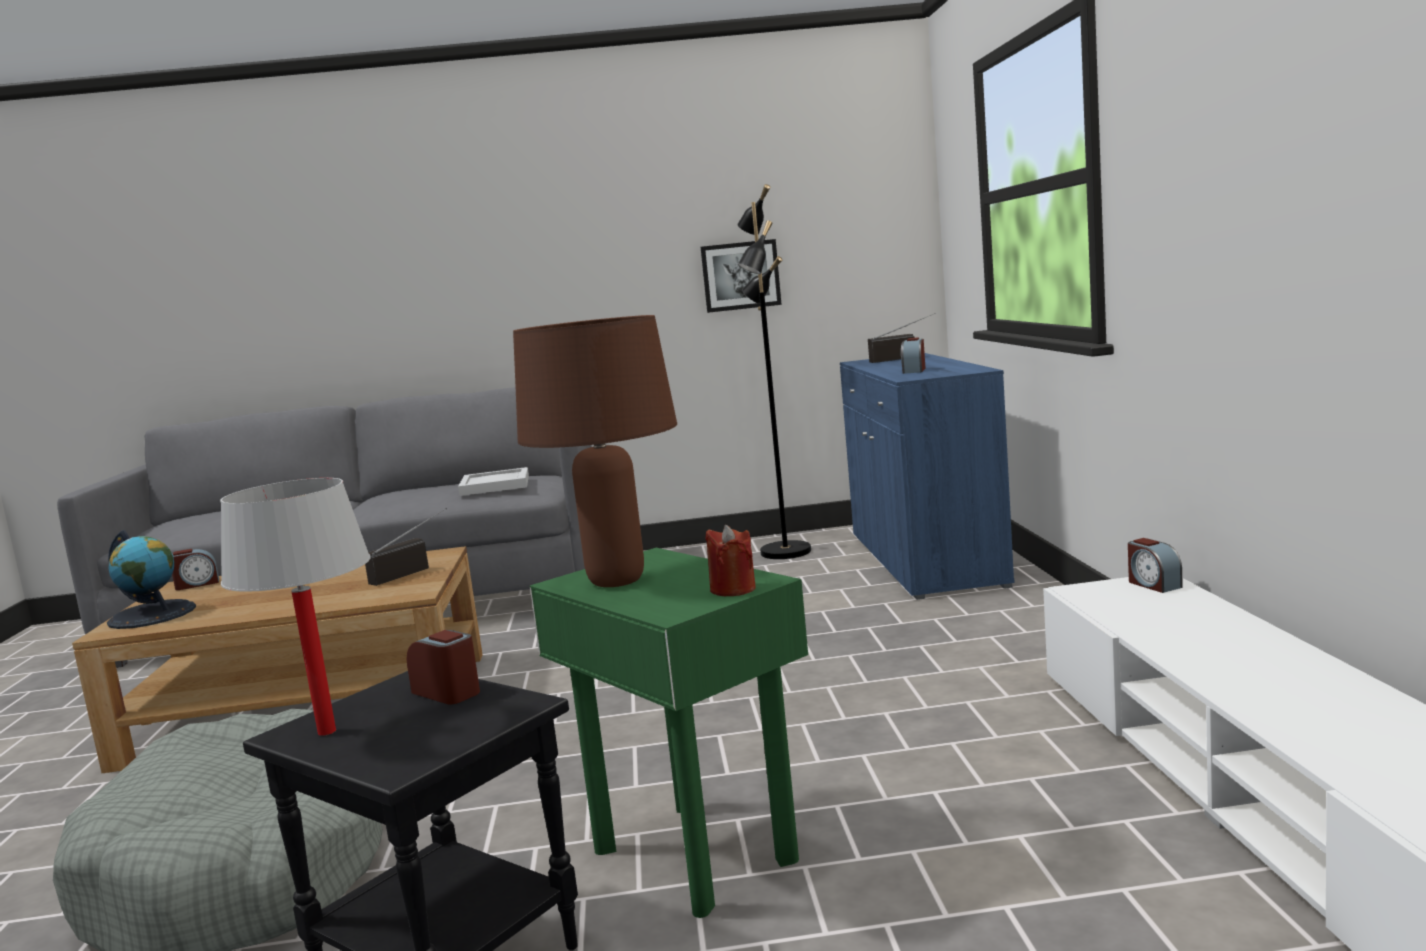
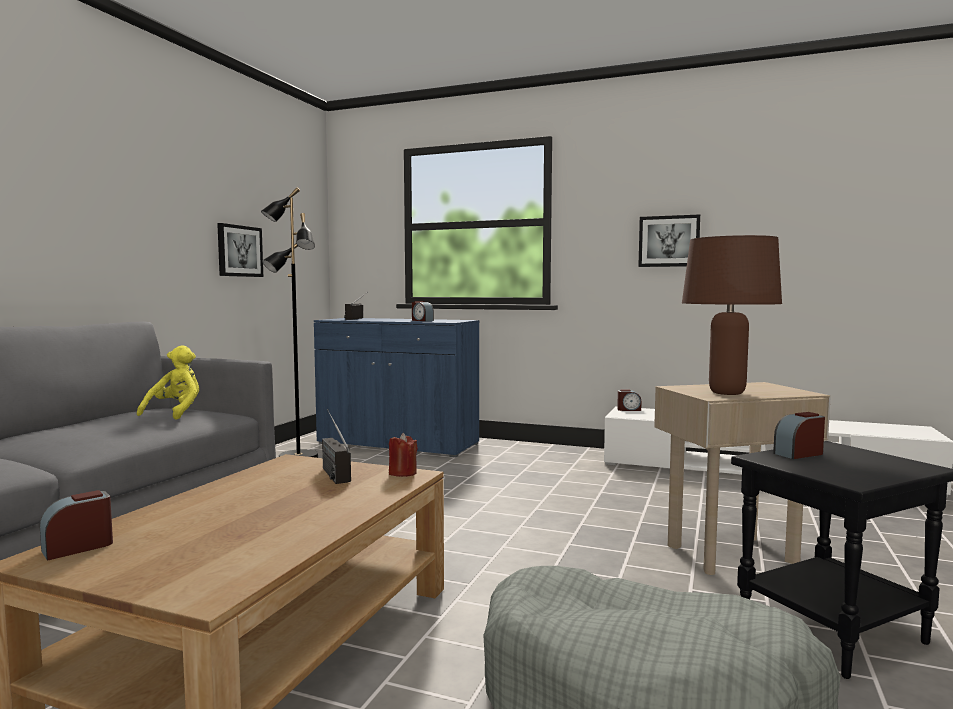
camera: 65 degrees left, 5 degrees down
globe [107,530,196,629] -> none
alarm clock [172,549,219,590] -> alarm clock turned 135 degrees counterclockwise [40,490,113,561]
white table lamp [220,478,370,736] -> none
white tray [458,467,529,496] -> yellow plush toy [137,345,199,420]
green side table [530,548,808,918] -> beige side table [654,382,831,575]
red candle [705,525,756,596] -> red candle moved to [389,433,418,477]
none -> picture [638,214,700,267]

